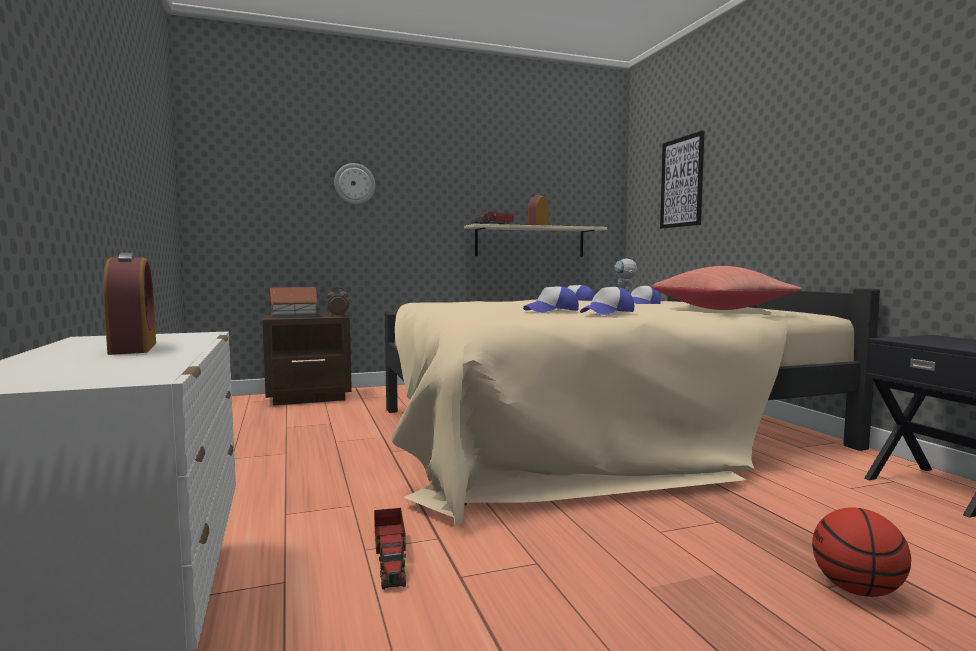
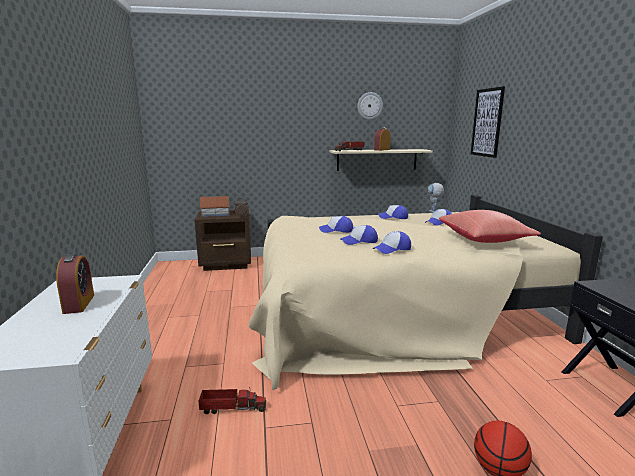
camera: 10 degrees right, 10 degrees up
wall clock [334,163,375,204] -> wall clock moved to [357,92,383,120]
toy truck [374,508,406,589] -> toy truck turned 90 degrees counterclockwise [198,387,266,414]
none -> cap [319,216,353,233]

